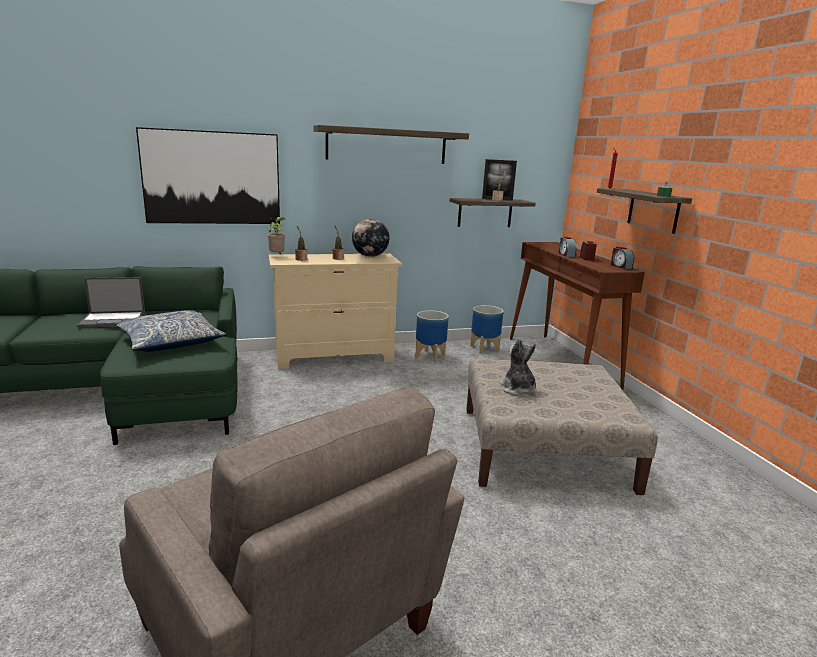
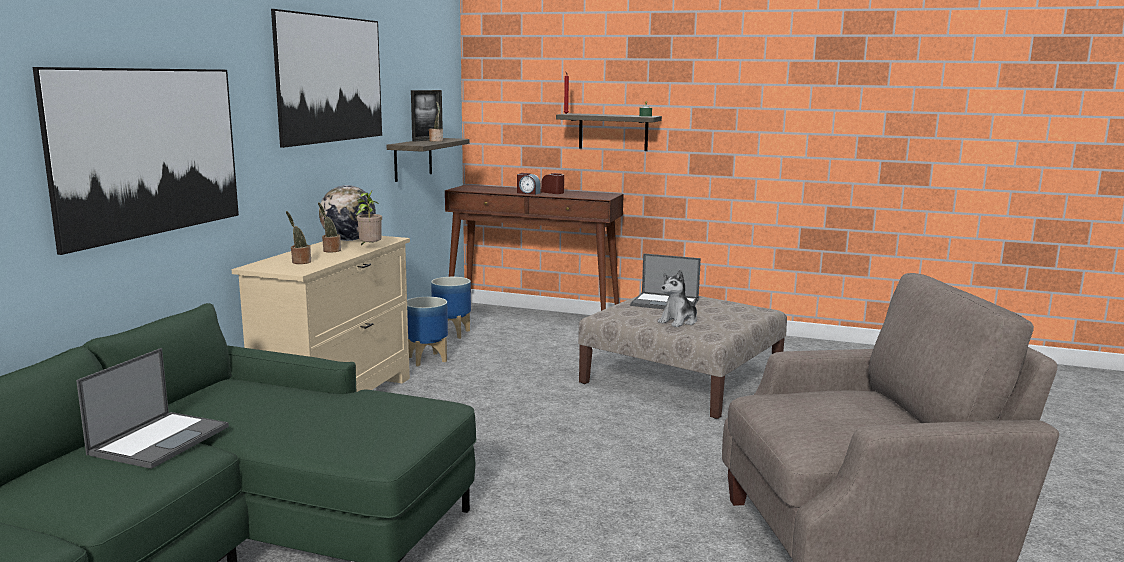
camera: 55 degrees left, 5 degrees down
pillow [117,310,226,352] -> none
potted plant [268,217,285,254] -> potted plant moved to [356,191,382,245]
shelf [314,125,469,164] -> picture [271,9,382,148]
plush toy [500,339,536,396] -> plush toy turned 60 degrees counterclockwise [658,270,697,327]
alarm clock [611,247,635,269] -> none
none -> laptop [630,253,701,309]

